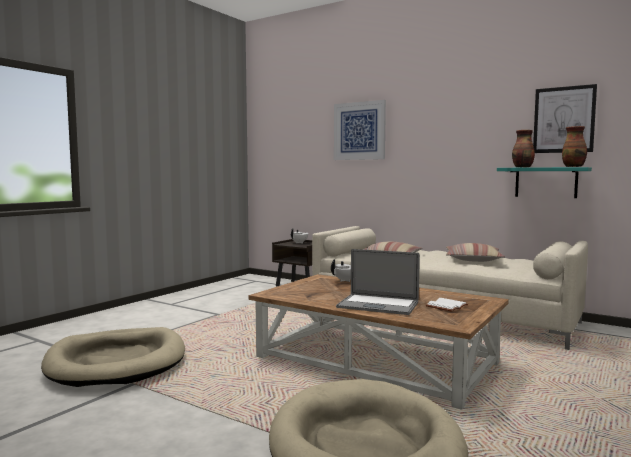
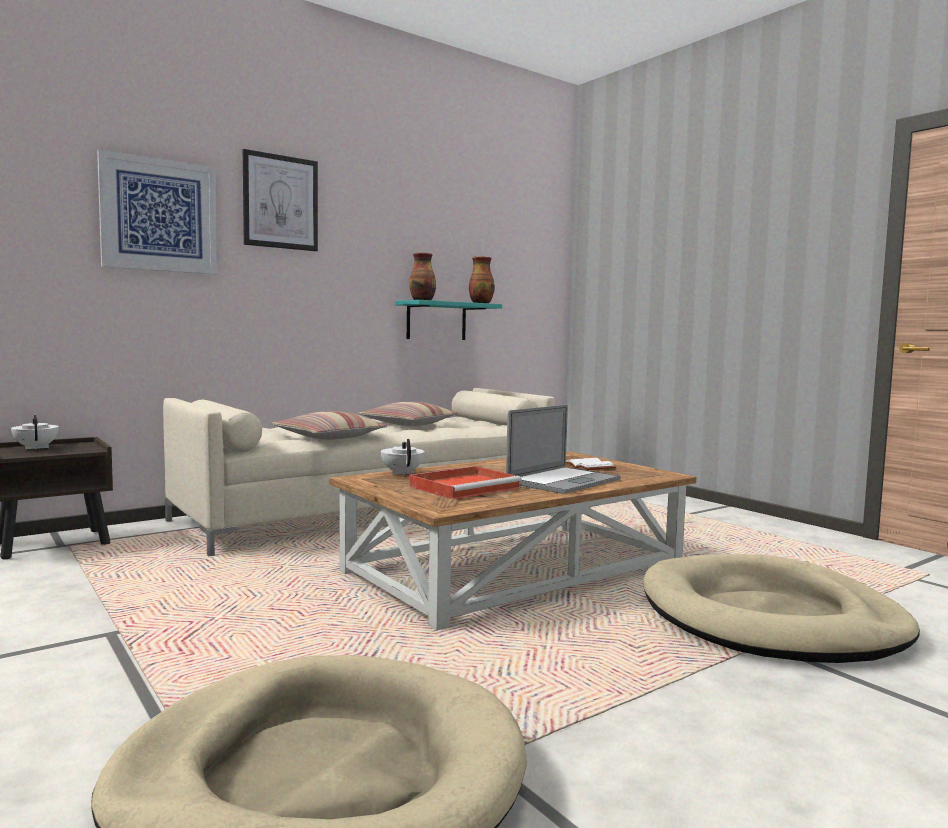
camera: 70 degrees left, 0 degrees up
picture [533,84,597,153] -> picture moved to [243,149,318,251]
none -> red tray [409,466,522,500]

